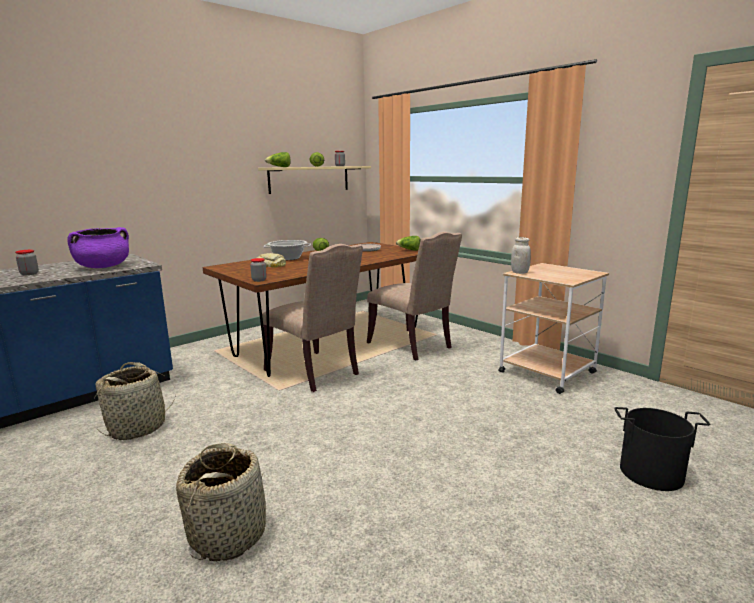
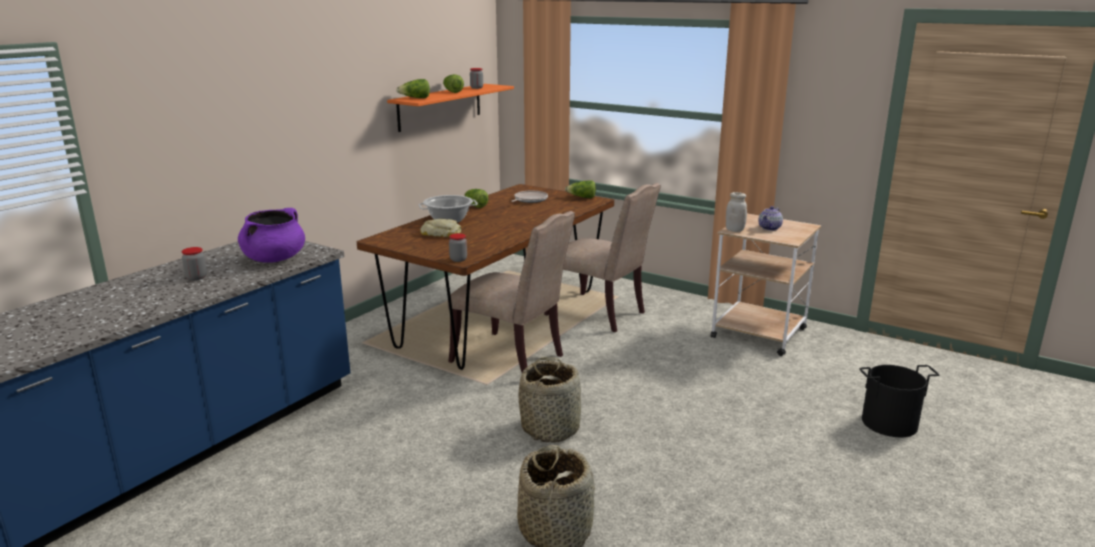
camera: 15 degrees left, 5 degrees up
basket [94,362,176,440] -> basket moved to [518,357,581,443]
beige shelf [258,166,371,194] -> orange shelf [387,84,514,132]
none -> teapot [759,206,783,231]

